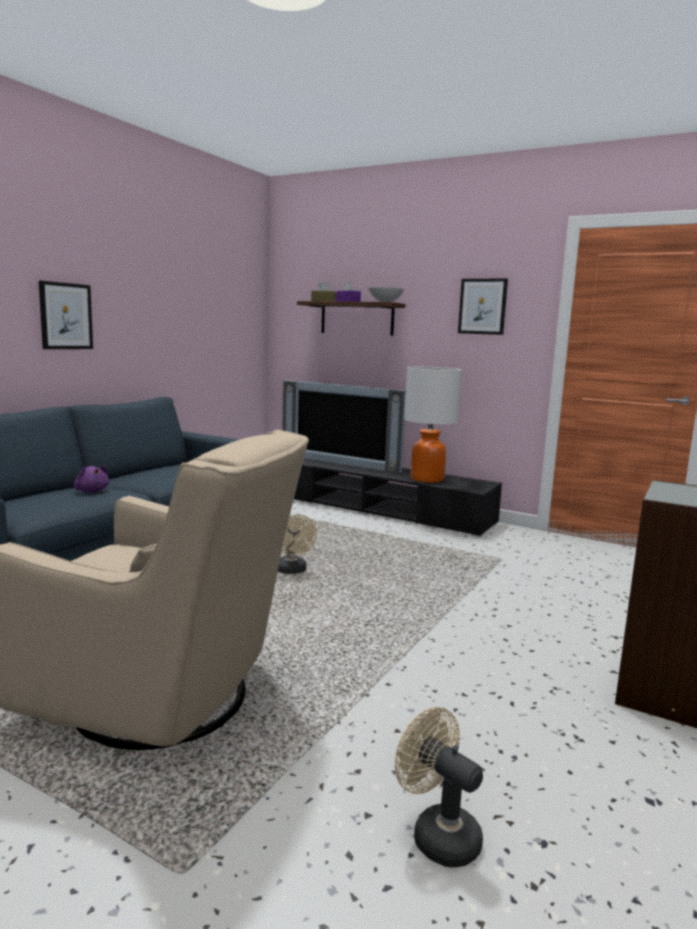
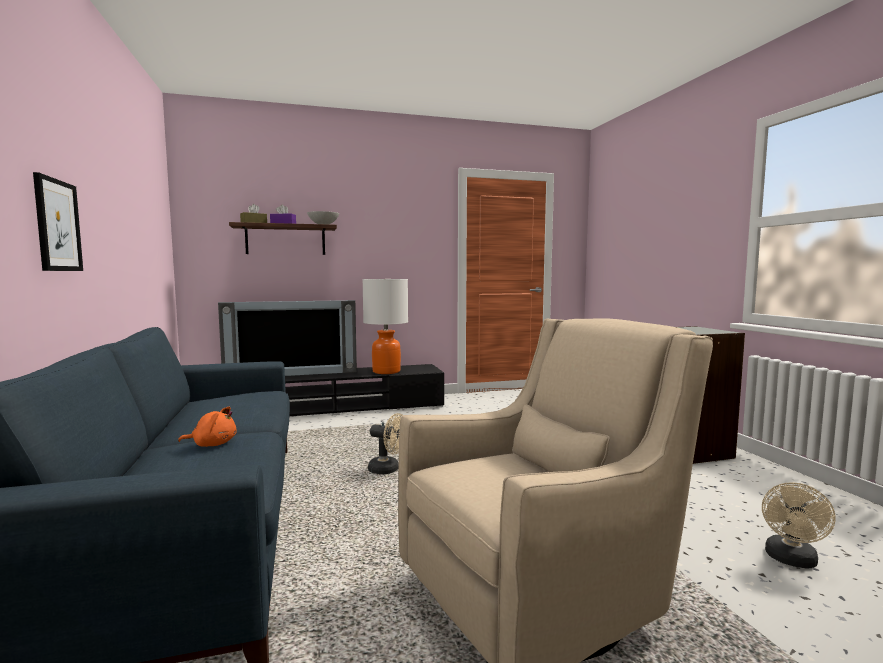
camera: 45 degrees left, 5 degrees down
purple plush toy [74,465,109,493] -> orange plush toy [178,406,237,447]
beige fan [395,707,483,867] -> beige fan turned 60 degrees counterclockwise [762,482,836,569]
picture [458,278,508,335] -> none

